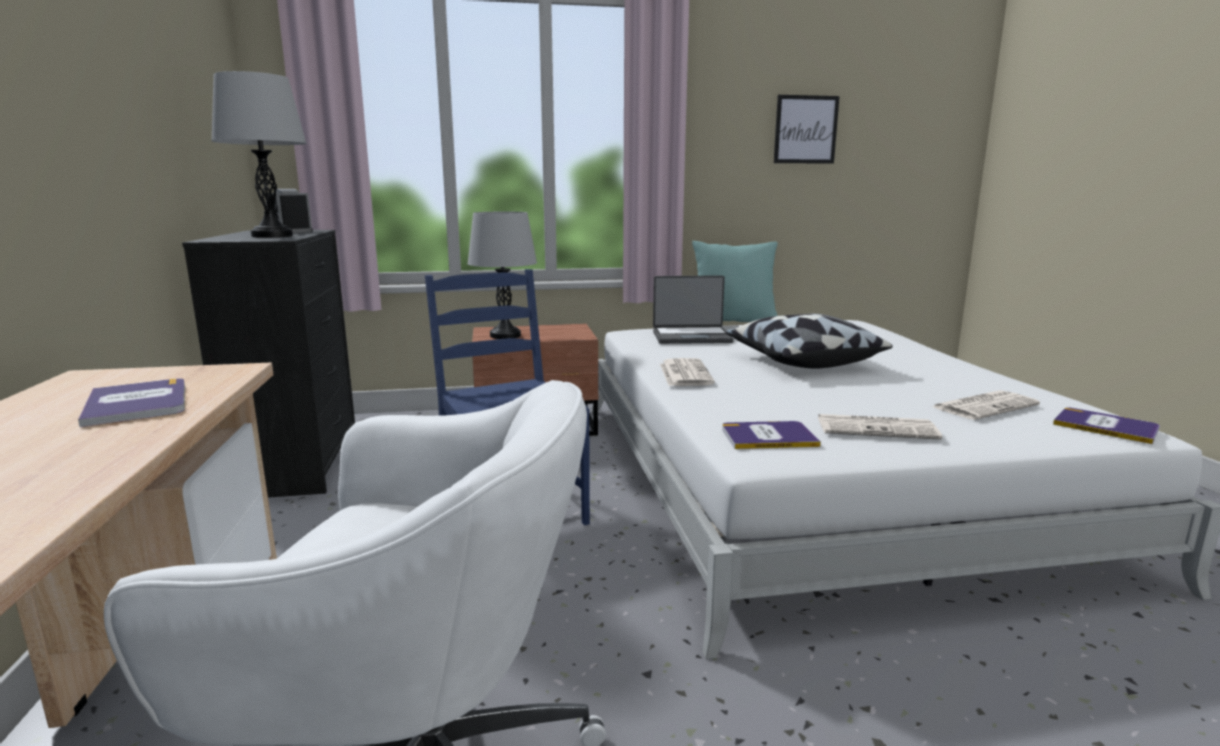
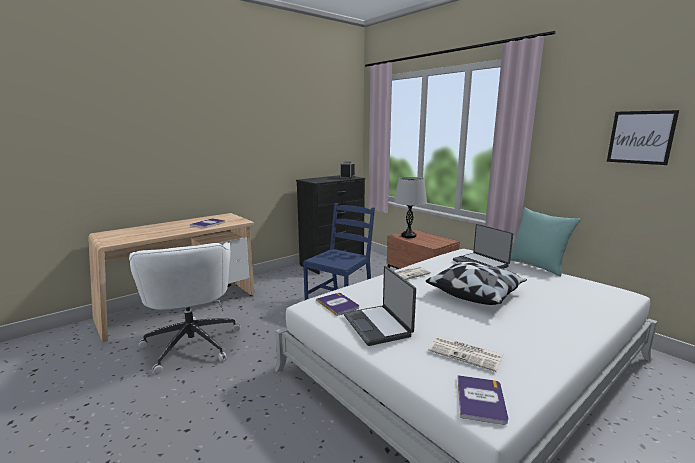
camera: 60 degrees right, 0 degrees up
grey table lamp [212,71,307,238] -> none
newspaper [818,414,942,440] -> laptop [344,266,416,346]

